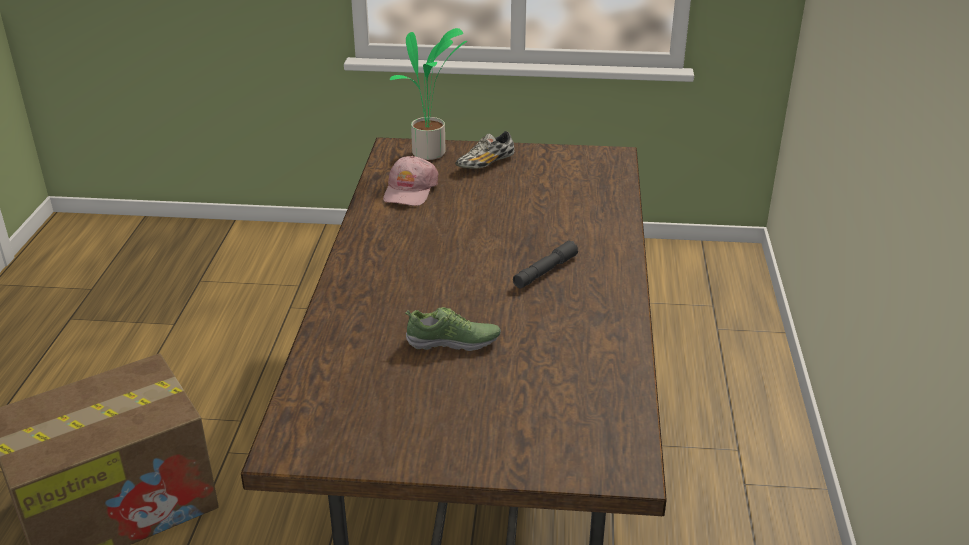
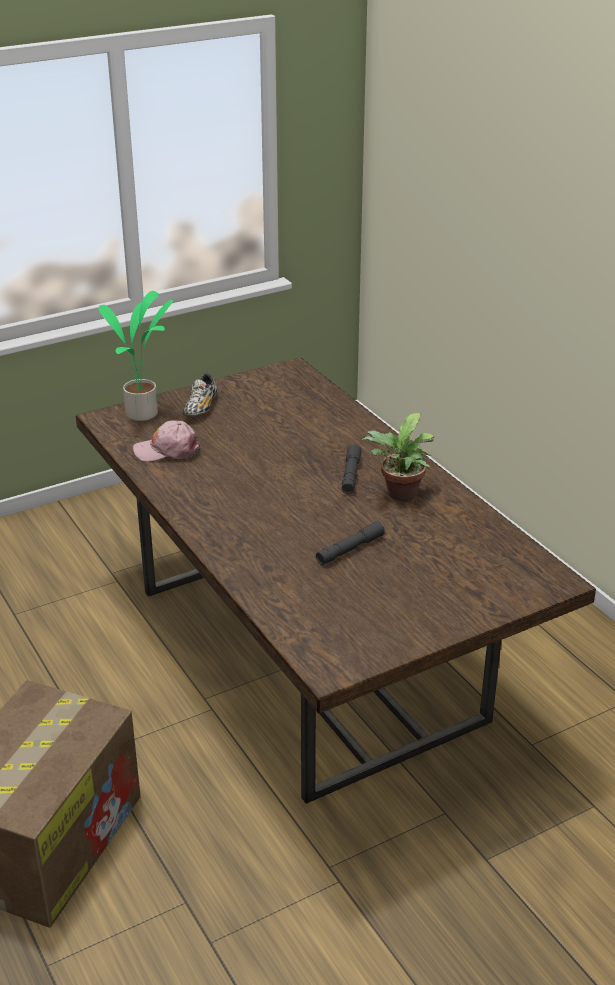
camera: 35 degrees left, 0 degrees up
pink cap [383,156,438,206] -> pink cap turned 105 degrees clockwise [133,420,200,462]
shoe [405,307,501,351] -> grey flashlight [316,521,385,565]
none -> potted plant [362,413,434,501]

